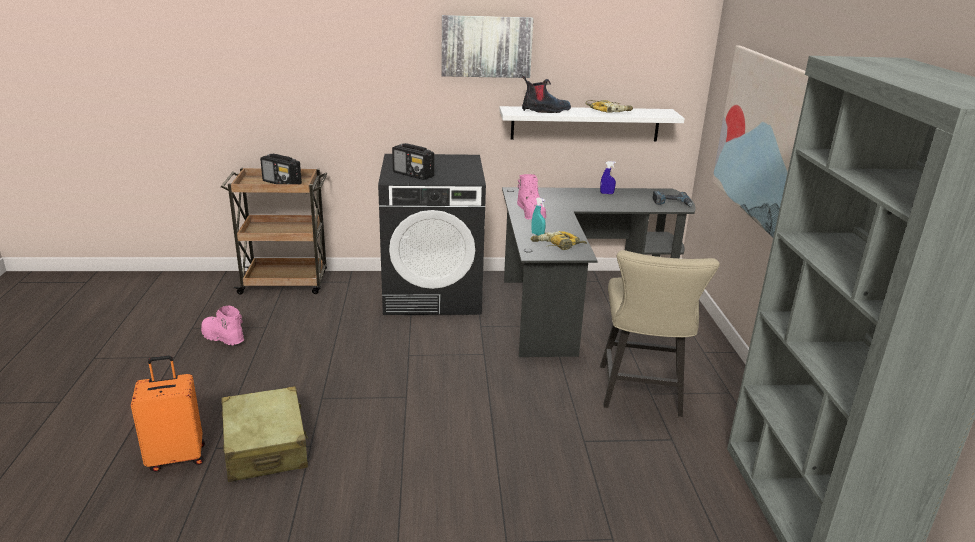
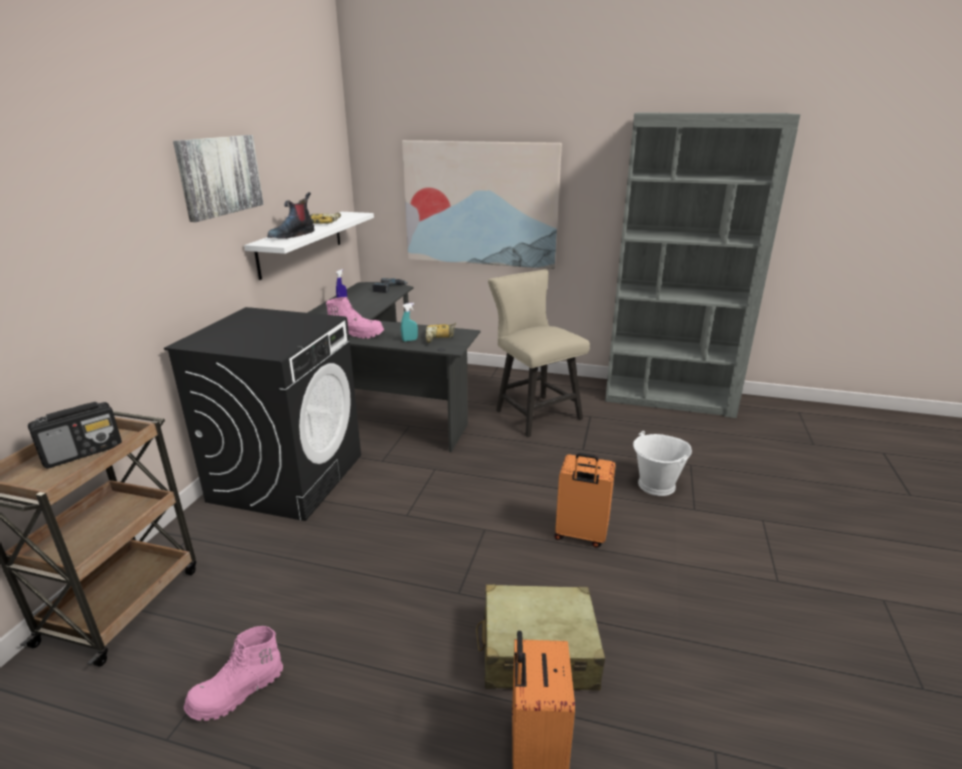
camera: 70 degrees left, 0 degrees up
radio [392,143,434,180] -> none
boot [522,75,571,113] -> boot turned 150 degrees counterclockwise [267,192,315,239]
beige chair [600,250,720,417] -> beige chair turned 150 degrees counterclockwise [488,269,590,437]
none -> orange suitcase [554,453,616,547]
none -> white bucket [633,431,692,496]

